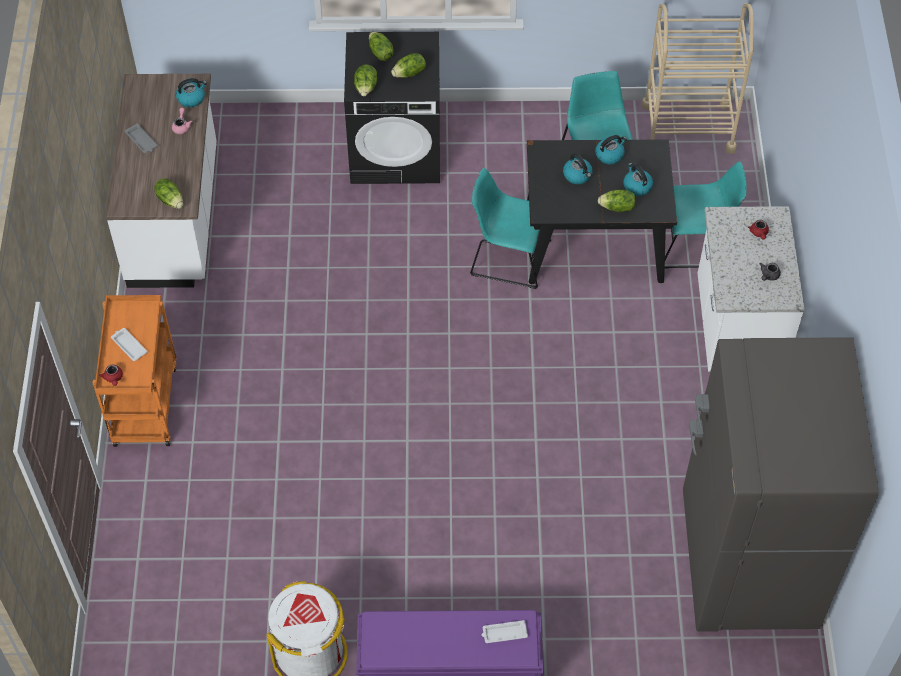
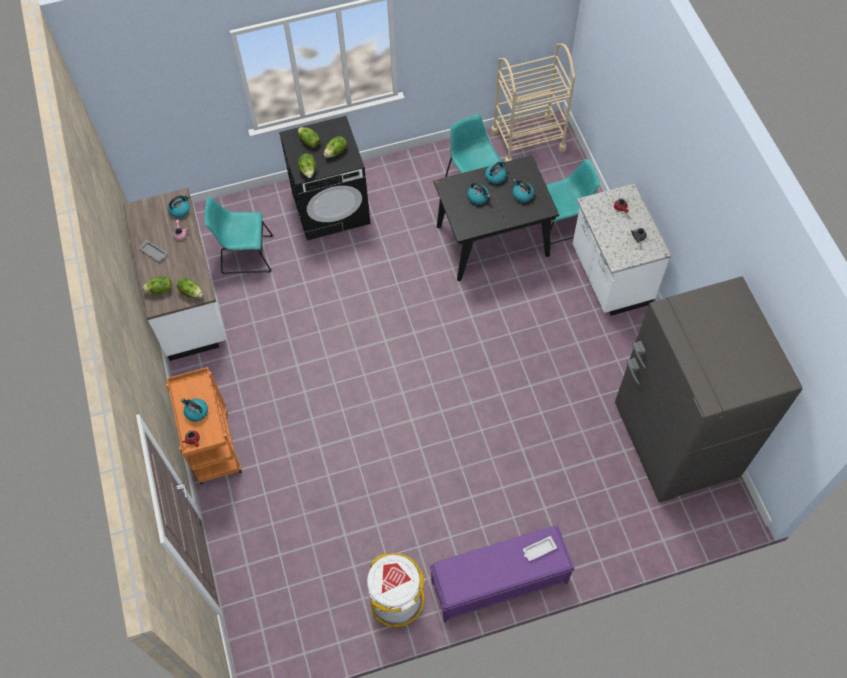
camera: 15 degrees left, 5 degrees up
white tray [111,328,147,361] -> kettle [181,398,208,422]
turquoise chair [470,168,551,289] -> turquoise chair moved to [204,197,273,274]
lettuce [598,190,636,212] -> lettuce moved to [142,276,172,294]

